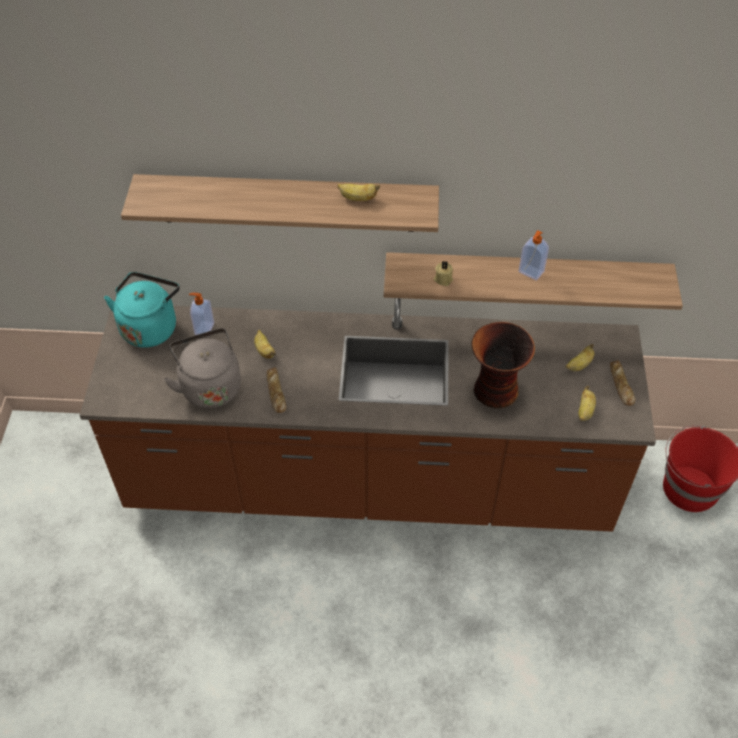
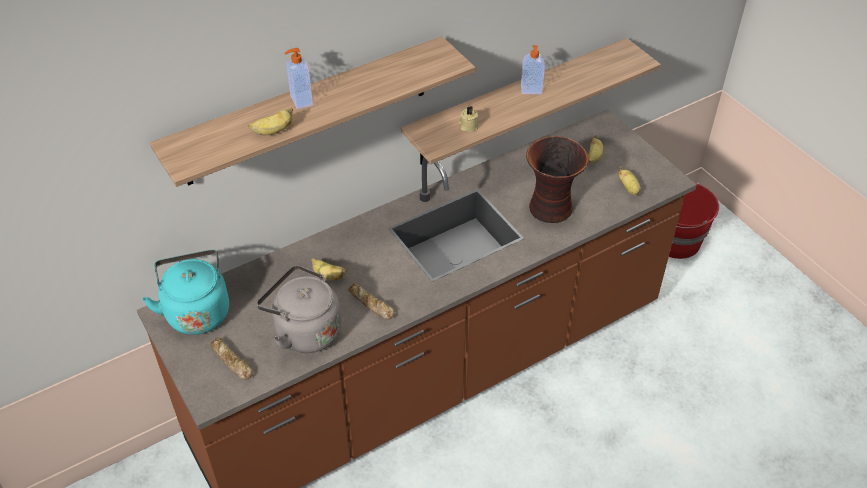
camera: 35 degrees left, 5 degrees down
soap dispenser [189,293,214,335] -> soap dispenser moved to [285,48,313,109]
banana [337,184,380,201] -> banana moved to [248,107,293,135]
bread [610,360,636,406] -> bread moved to [211,337,253,380]

